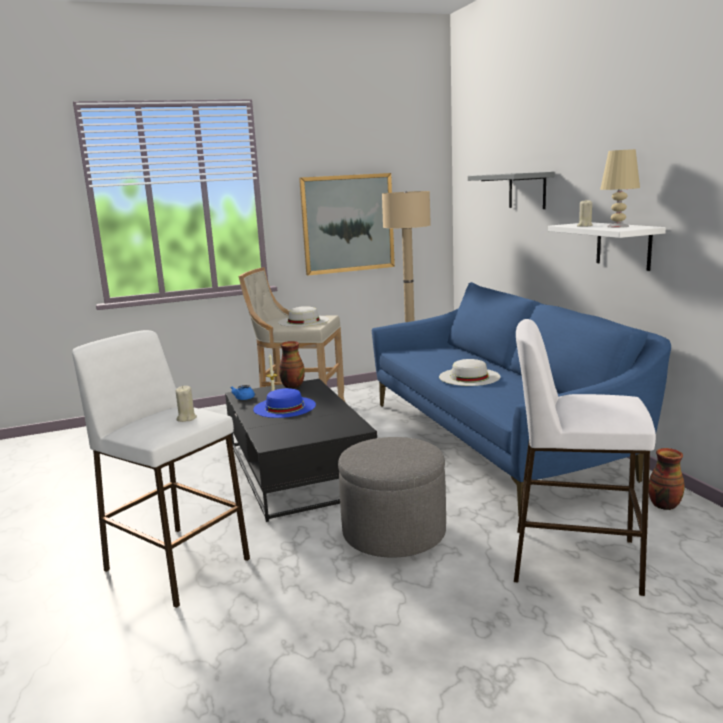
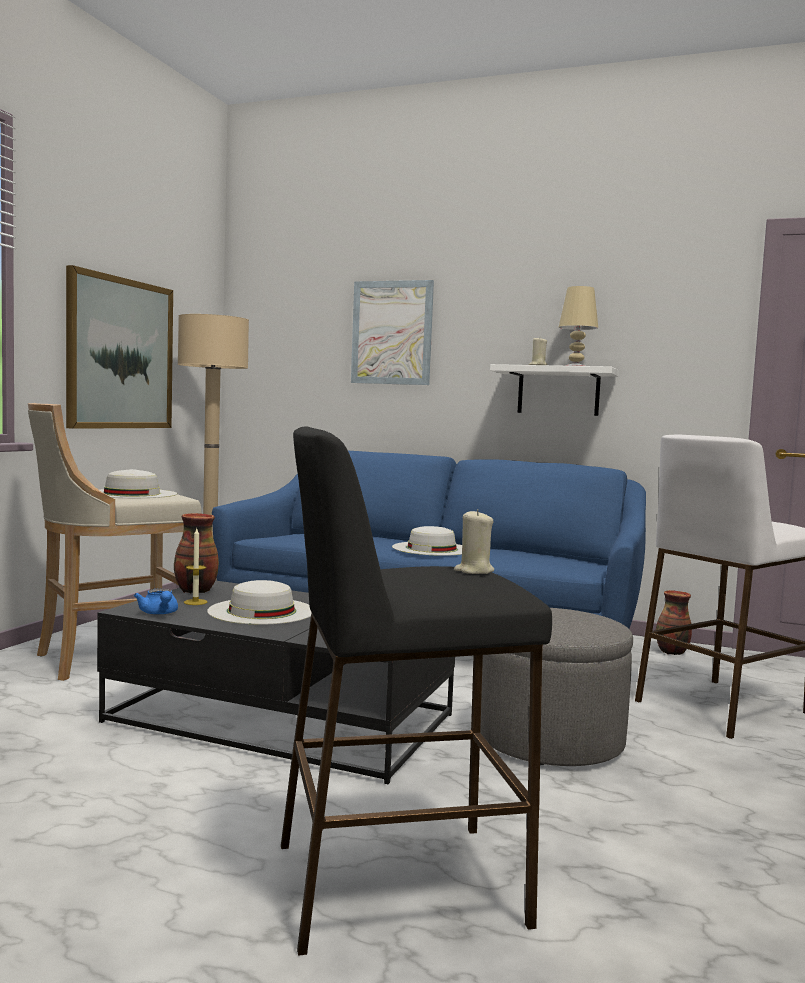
camera: 50 degrees left, 10 degrees down
white stool [72,330,250,608] -> black stool [281,426,552,955]
blue hat [253,388,316,418] -> white hat [207,580,312,625]
grey shelf [468,172,555,209] -> picture [351,280,434,385]

